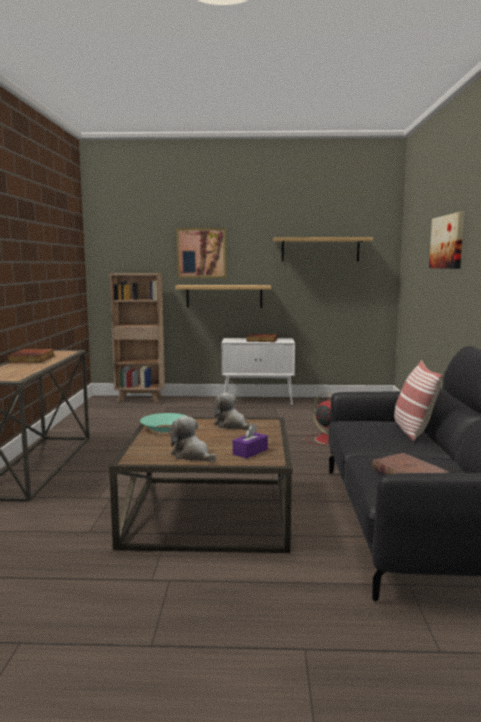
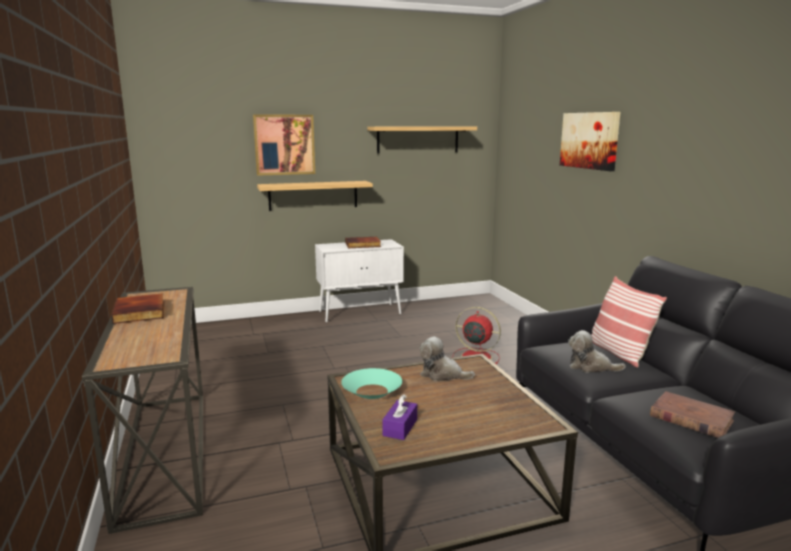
camera: 20 degrees left, 5 degrees up
brown bookcase [110,273,165,403] -> none
plush toy [169,416,216,462] -> plush toy moved to [568,330,626,373]
purple tissue box [233,424,268,459] -> purple tissue box moved to [382,394,417,440]

